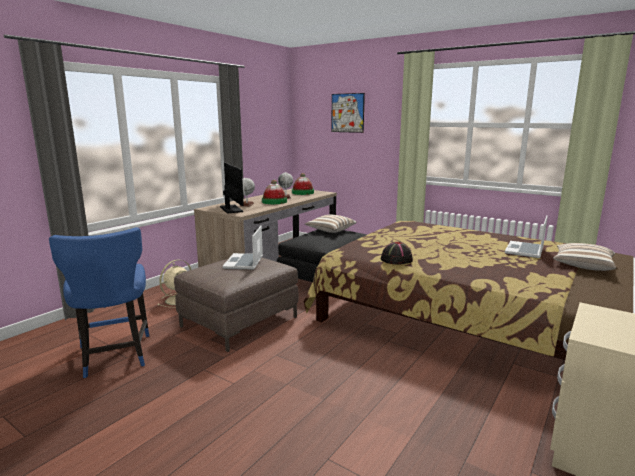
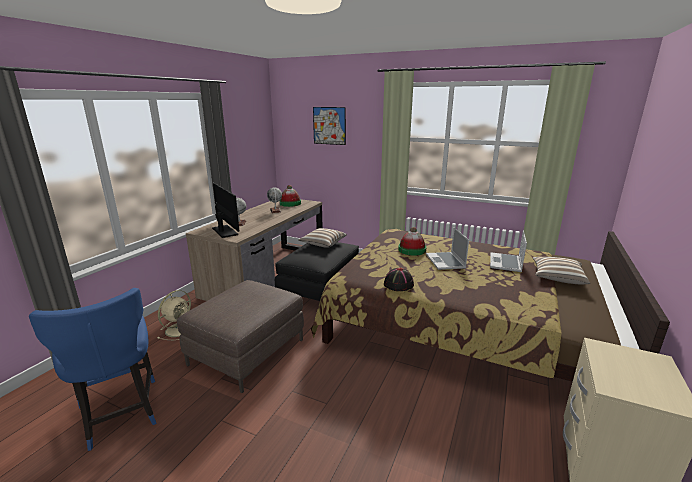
camera: 10 degrees left, 5 degrees up
laptop [222,226,263,269] -> laptop moved to [426,227,469,270]
hat [262,180,287,204] -> hat moved to [398,227,426,256]

